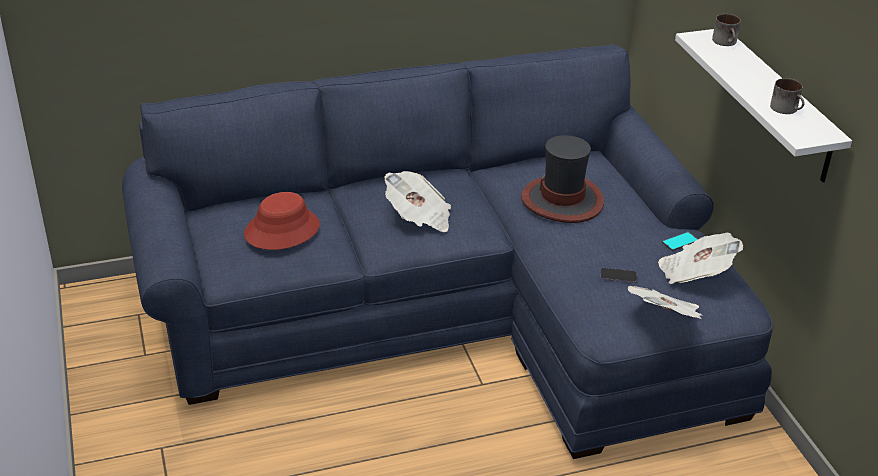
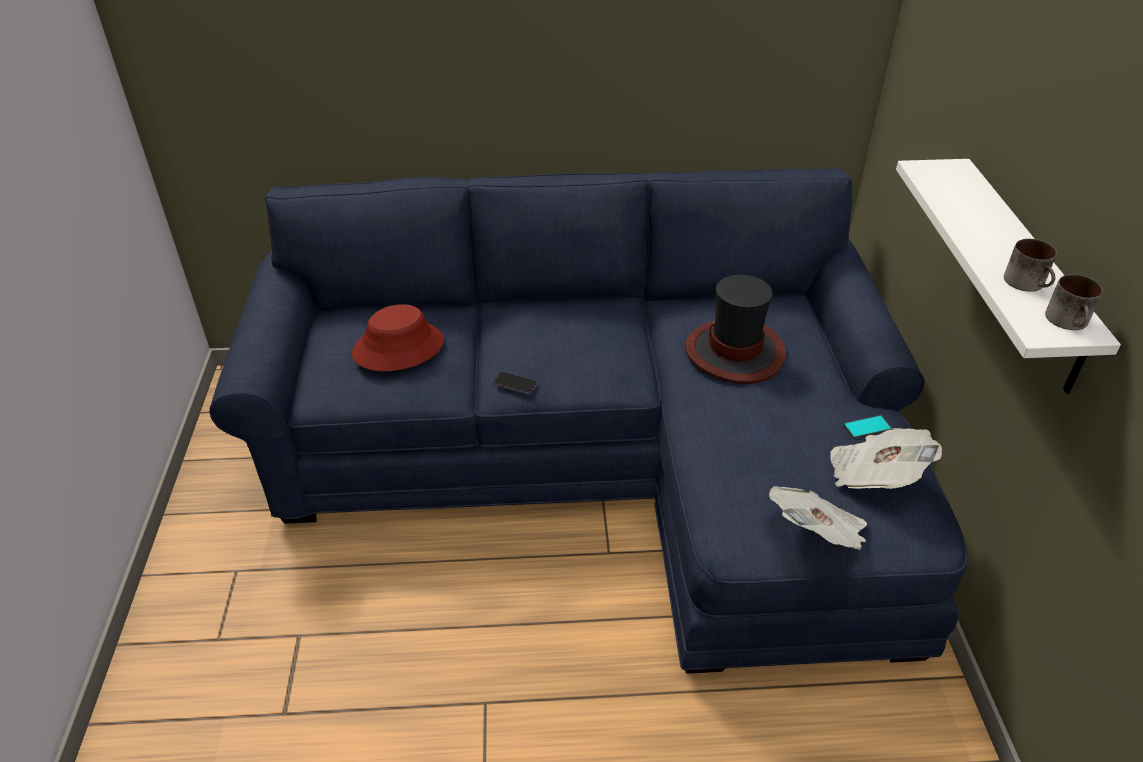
camera: 15 degrees right, 5 degrees up
newspaper [384,171,451,232] -> none
phone [600,268,637,283] -> phone moved to [494,372,537,394]
mug [712,14,741,46] -> mug moved to [1045,274,1103,330]

